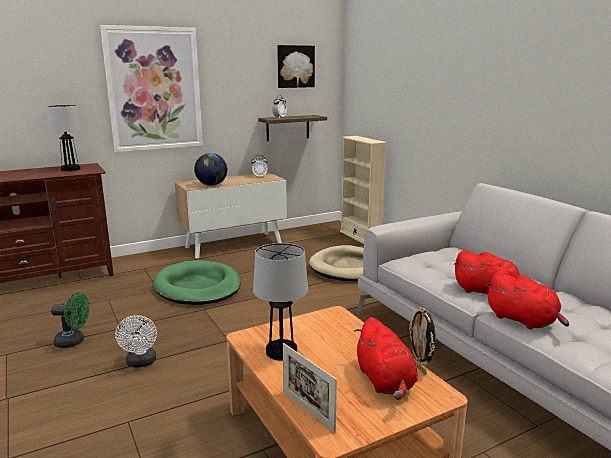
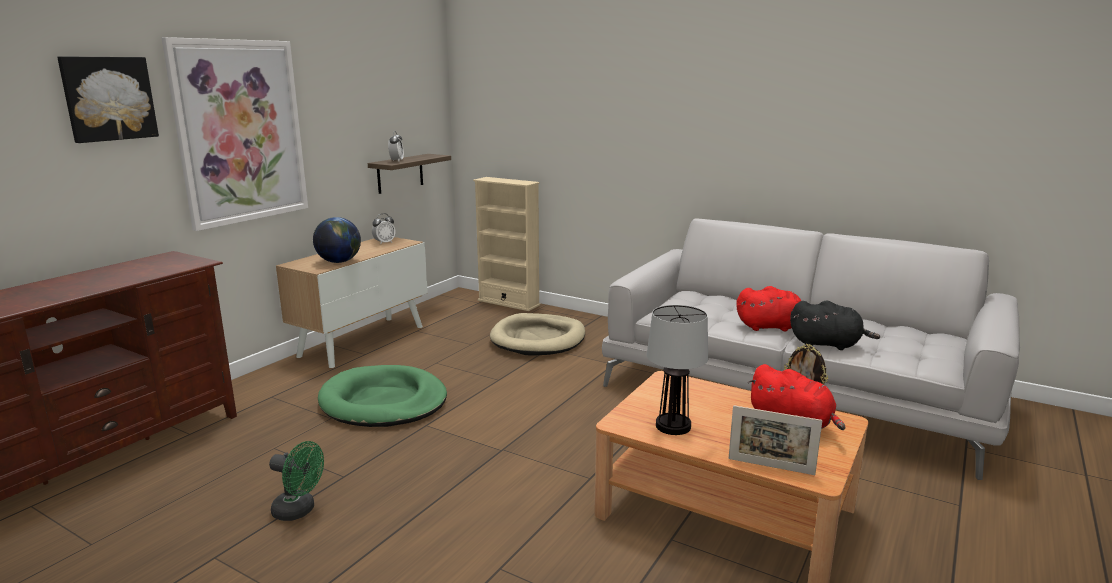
camera: 30 degrees left, 0 degrees up
table lamp [46,105,82,171] -> none
green fan [51,292,89,348] -> green fan turned 45 degrees clockwise [269,441,324,521]
white fan [115,315,157,368] -> none
picture [277,45,315,88] -> picture moved to [57,56,159,143]
red plush toy [485,271,569,330] -> black plush toy [790,301,880,350]

